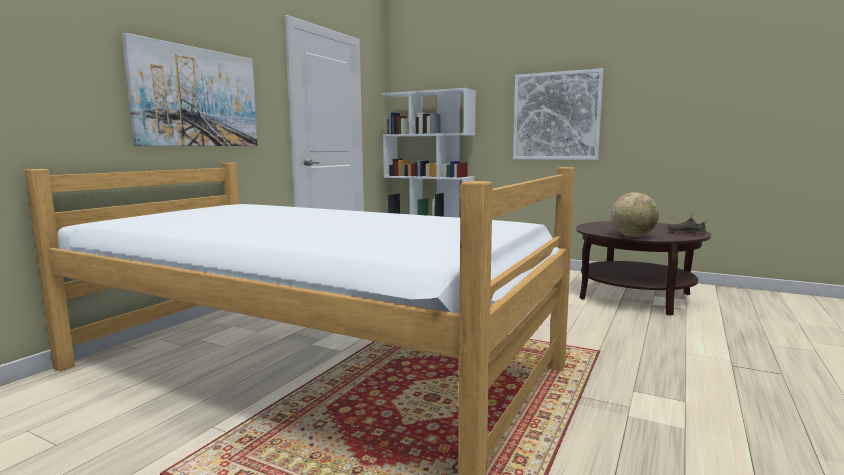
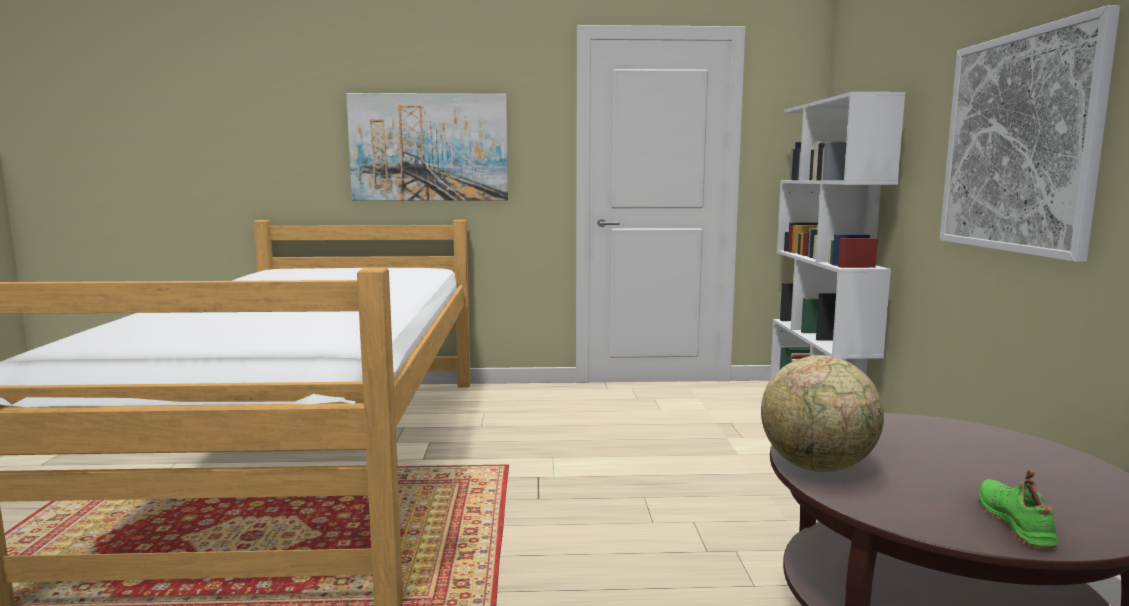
camera: 60 degrees right, 0 degrees up
black shoe [667,214,707,235] -> green shoe [979,470,1058,548]

